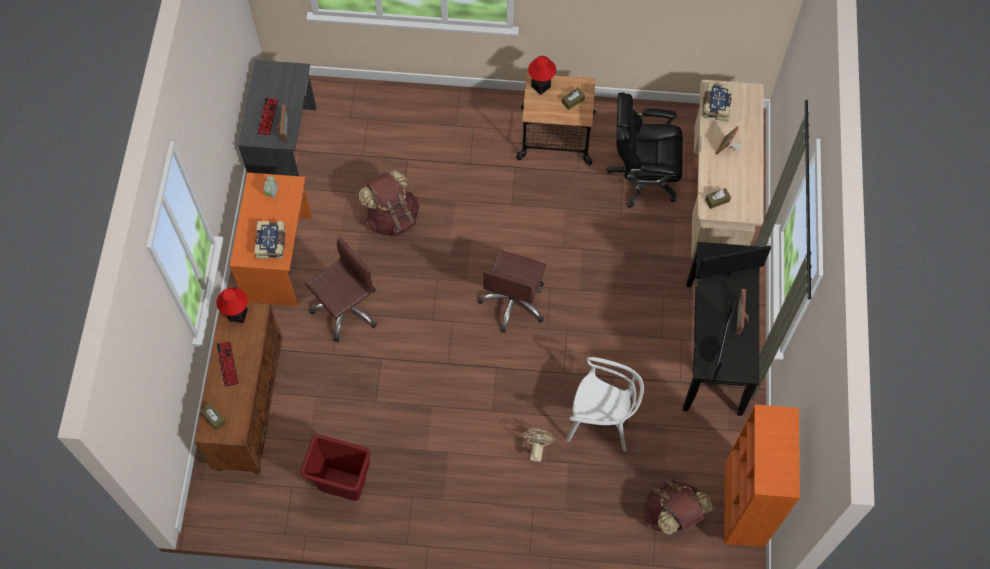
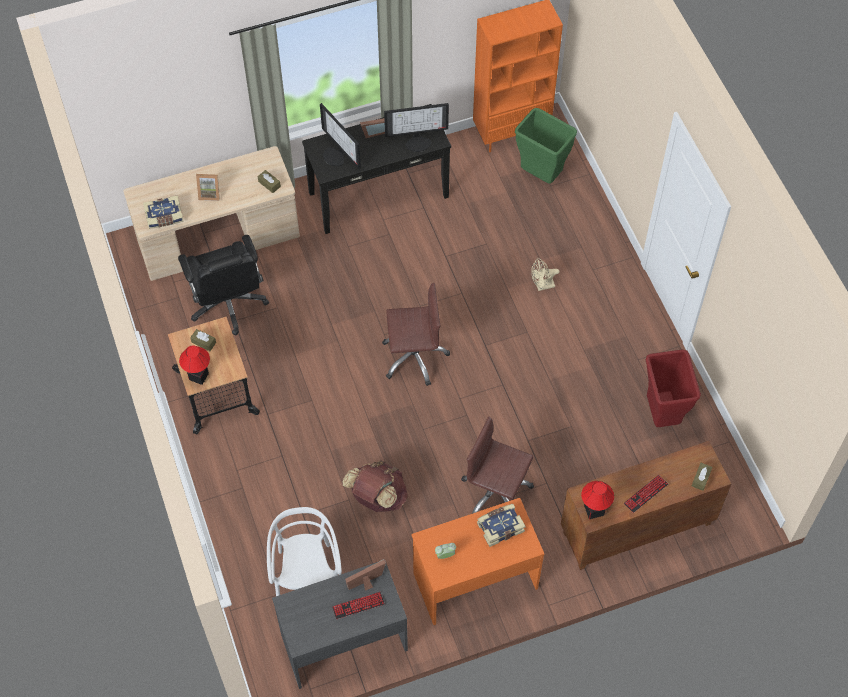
camera: 115 degrees left, 5 degrees down
white chair [566,357,644,452] -> white chair moved to [267,507,342,596]
brown backpack [643,478,713,535] -> green trash can [515,108,577,184]

